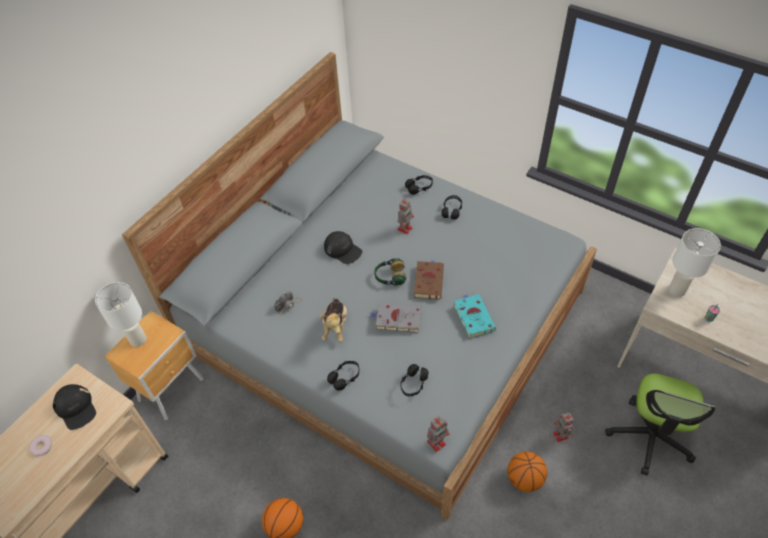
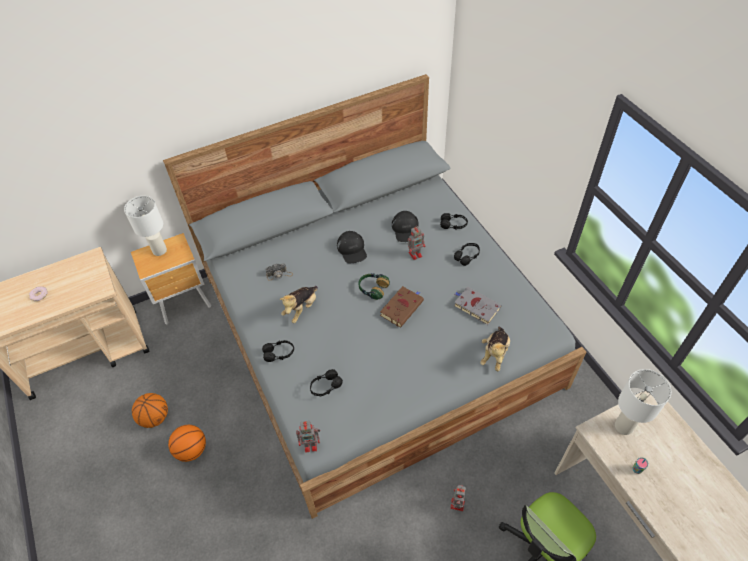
camera: 30 degrees right, 0 degrees up
black cap [53,384,96,430] -> black cap moved to [392,211,418,242]
grey book [369,303,422,333] -> grey book moved to [454,287,502,325]
turquoise book [454,294,496,339] -> none
basketball [507,451,547,492] -> basketball moved to [132,393,168,428]
none -> plush toy [480,327,510,371]

